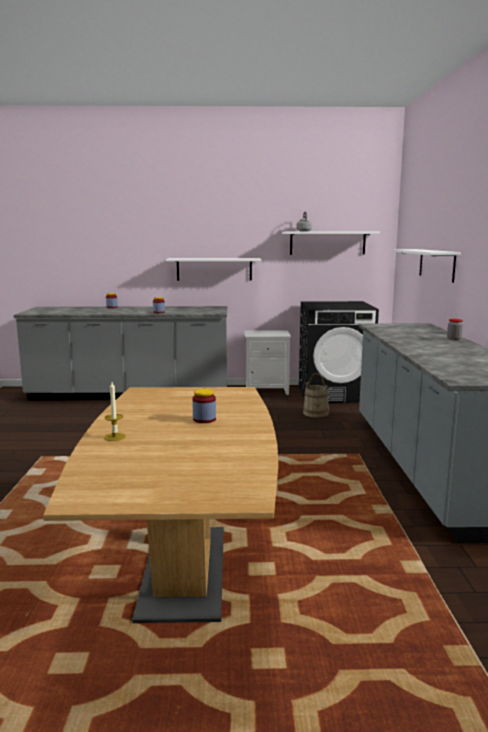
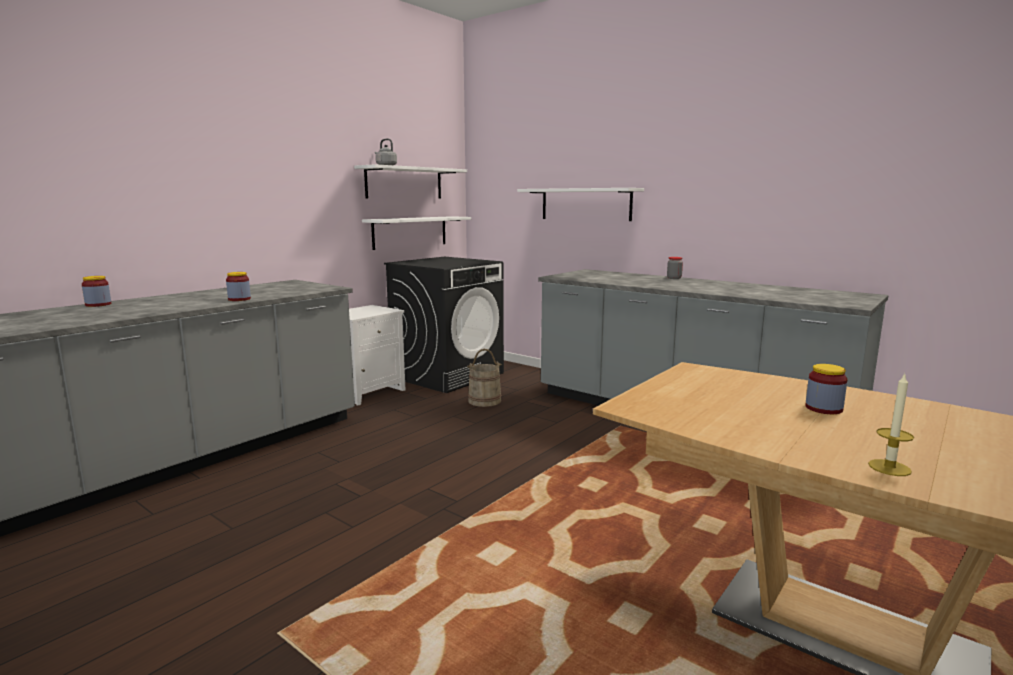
camera: 50 degrees left, 0 degrees up
white shelf [166,258,261,281] -> white shelf moved to [362,216,471,250]

